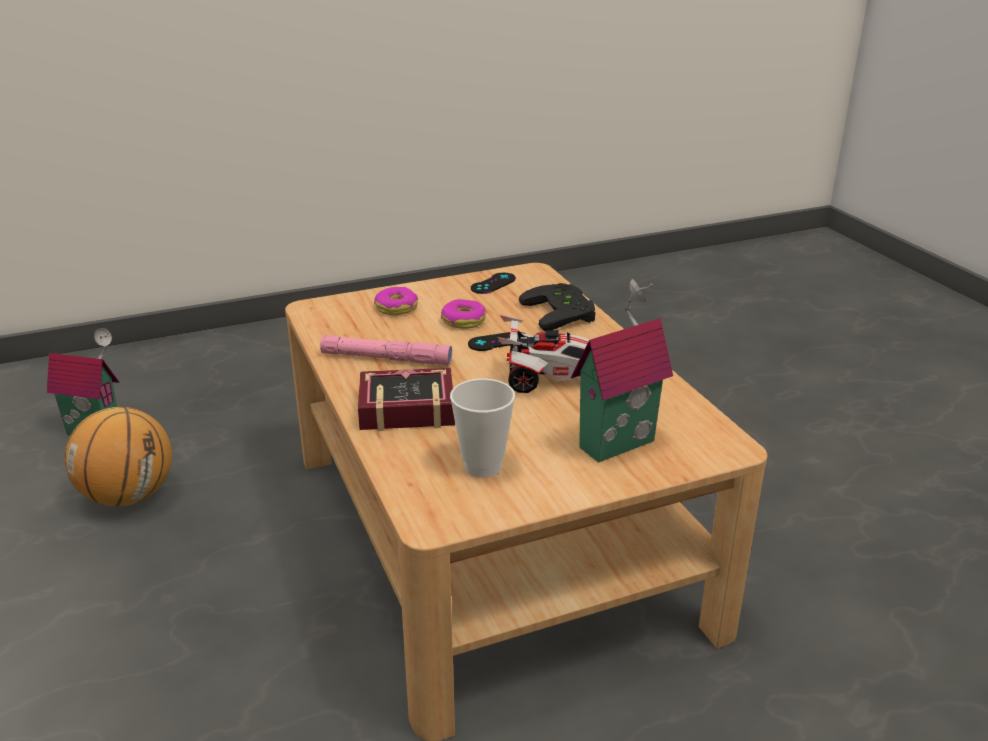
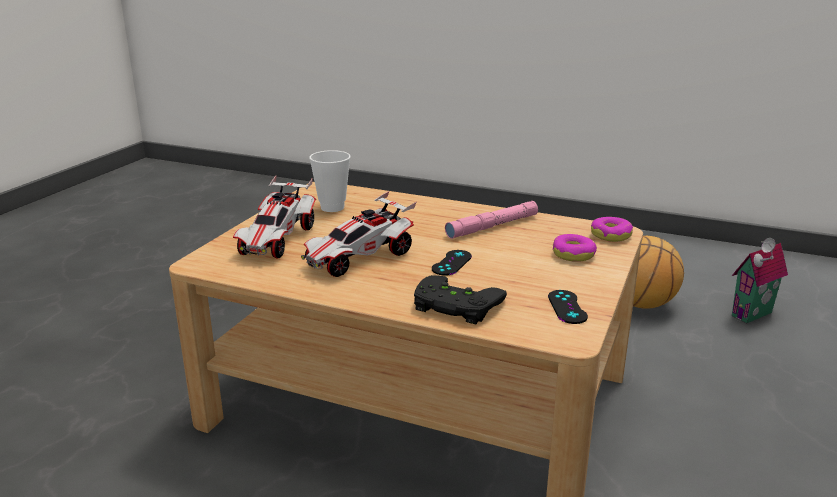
camera: 135 degrees right, 5 degrees down
book [358,368,455,431] -> none
donut [441,299,486,329] -> donut moved to [591,217,633,242]
toy house [571,279,673,463] -> toy car [233,175,316,259]

